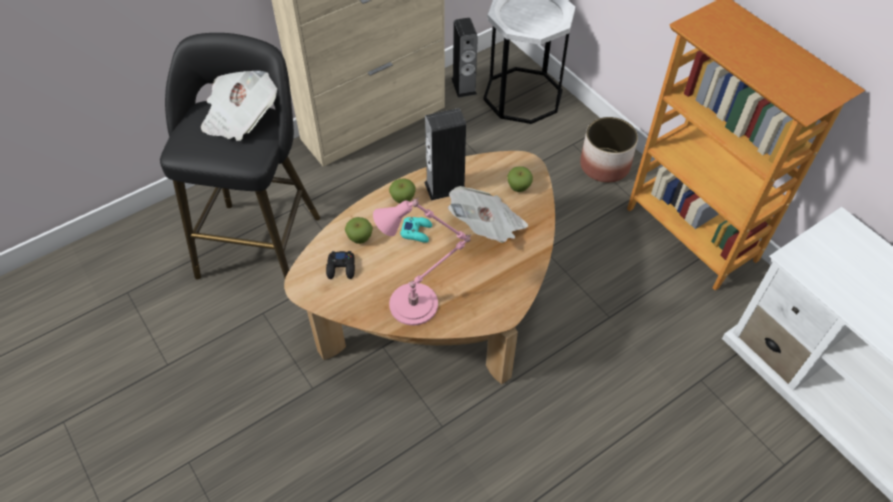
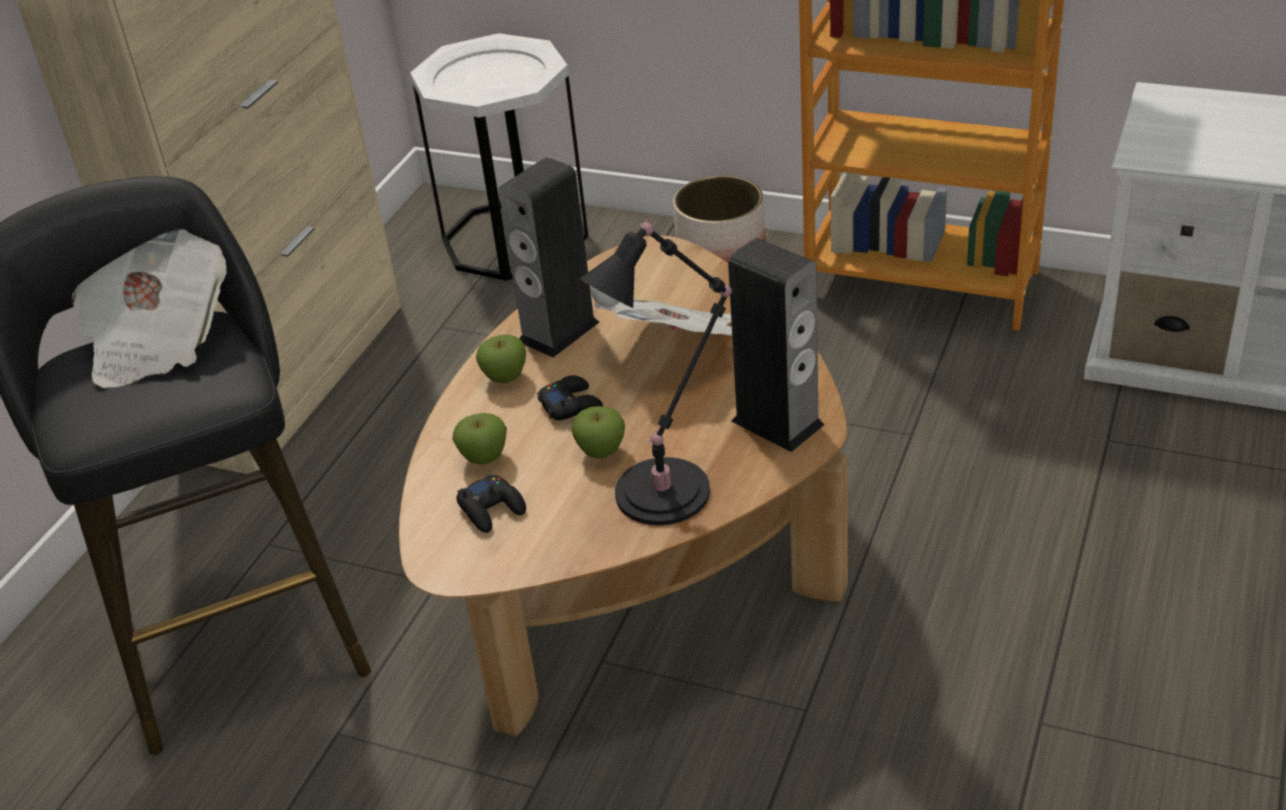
camera: 30 degrees left, 15 degrees down
pink table lamp [373,198,471,325] -> black table lamp [579,218,732,525]
turquoise game controller [400,217,432,243] -> black game controller [537,375,603,420]
speaker [452,18,478,98] -> speaker moved to [728,238,824,452]
apple [508,166,533,192] -> apple moved to [571,406,625,459]

